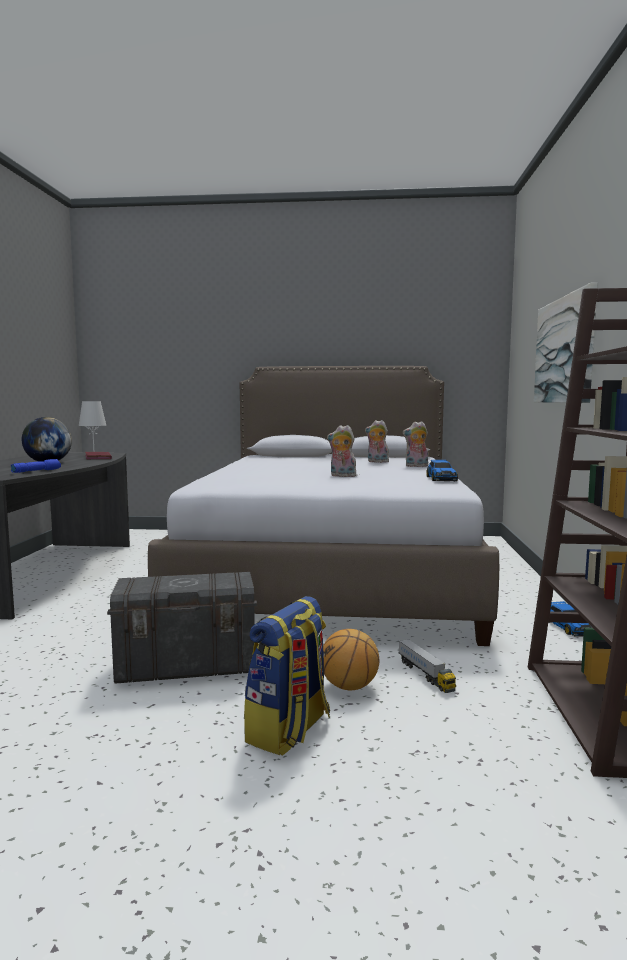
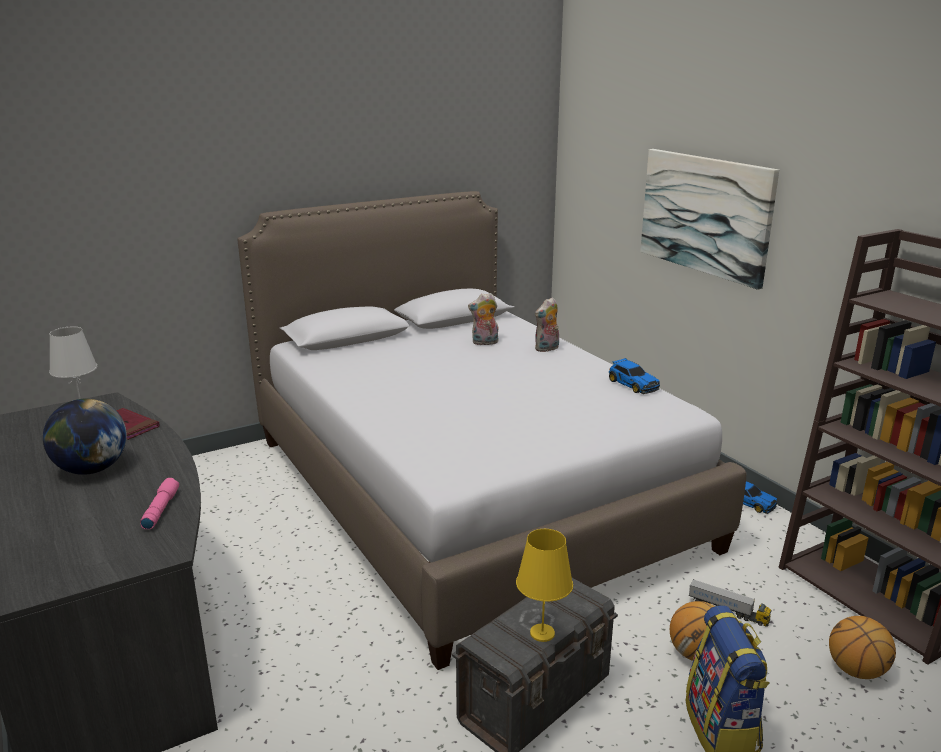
camera: 35 degrees left, 15 degrees up
blue flashlight [11,459,61,473] -> pink flashlight [140,478,179,529]
plush toy [327,425,358,477] -> none
none -> yellow table lamp [516,529,573,642]
none -> basketball [829,616,896,679]

